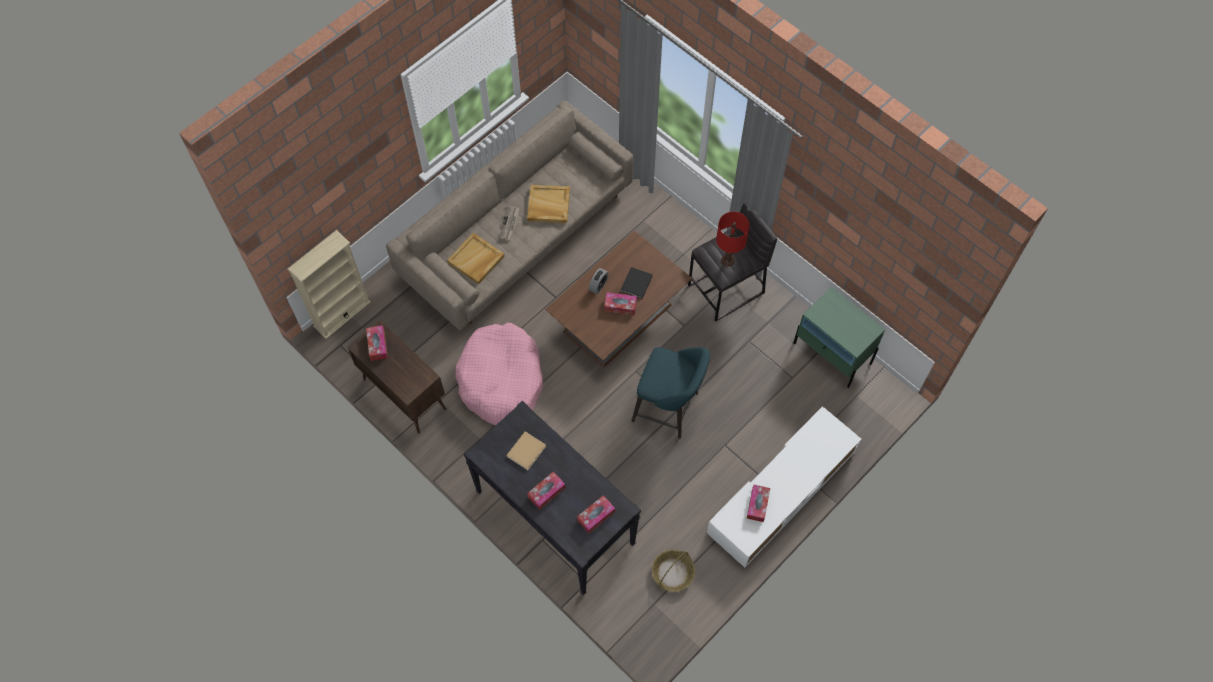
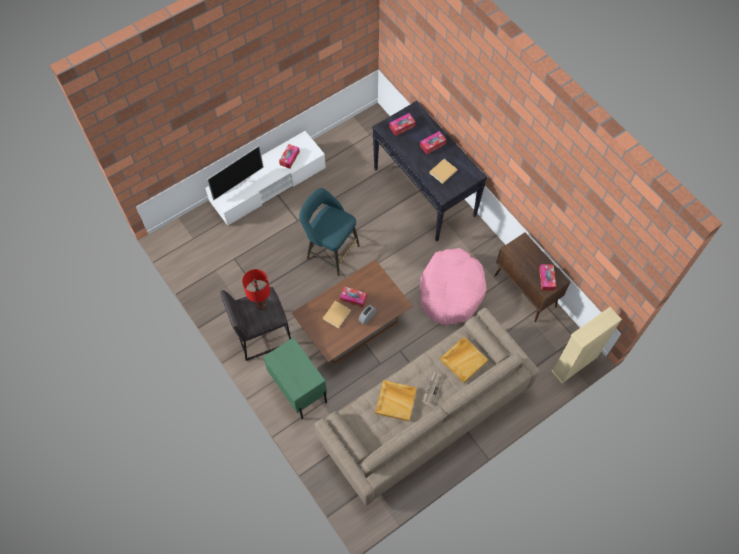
camera: 170 degrees left, 0 degrees up
black book [621,267,653,299] -> beige book [323,301,351,329]
basket [652,550,695,592] -> none
green nightstand [793,287,886,388] -> green nightstand moved to [263,337,327,420]
none -> television [207,146,264,201]

